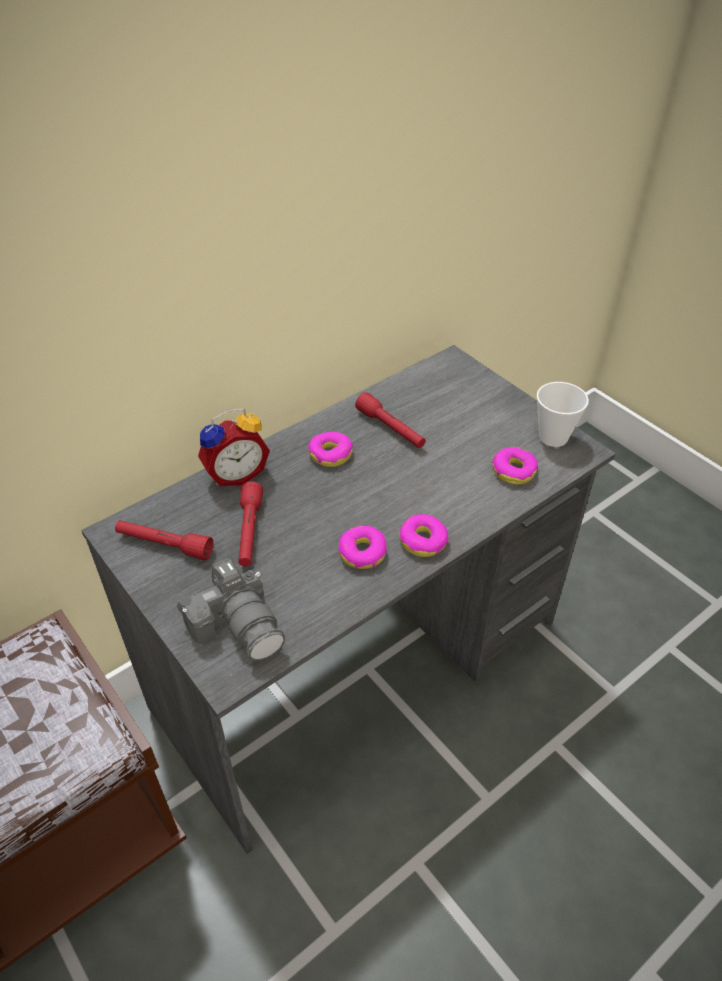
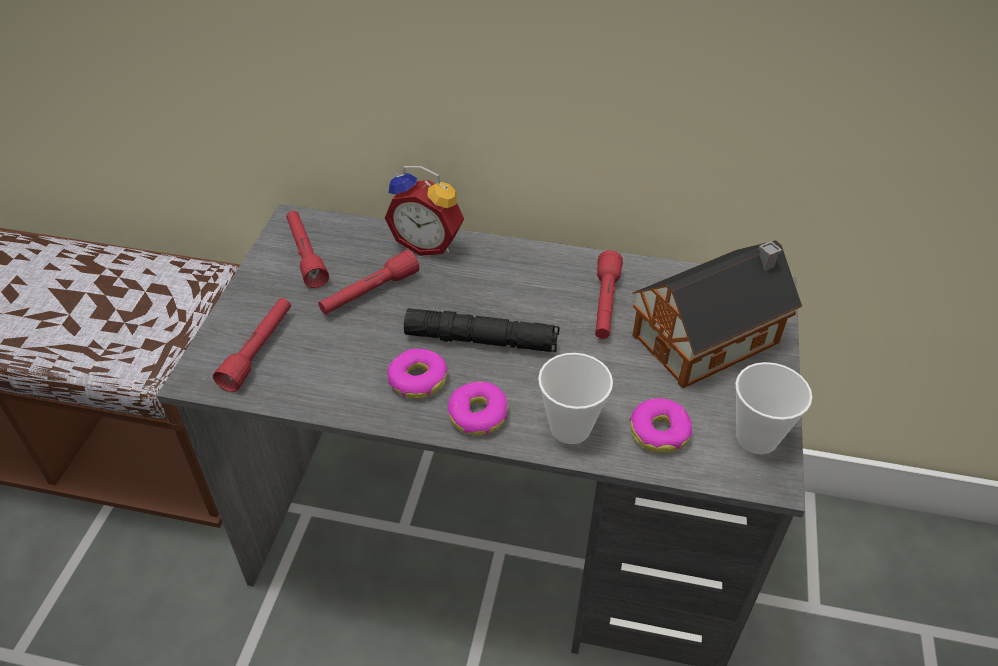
camera: 50 degrees right, 0 degrees up
camera [177,558,285,661] -> red flashlight [213,298,291,392]
donut [308,432,353,467] -> none
none -> black flashlight [404,308,560,352]
none -> cup [538,353,613,444]
none -> toy house [632,240,802,388]

